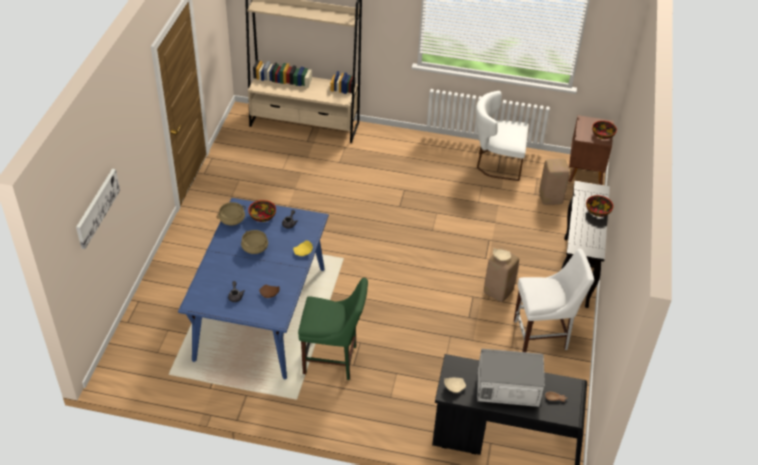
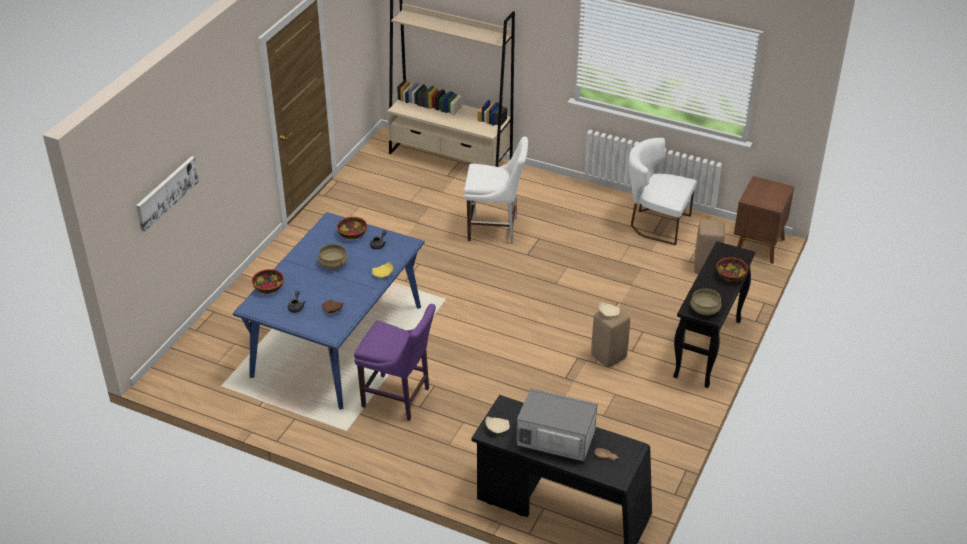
camera: 15 degrees right, 5 degrees down
beige cooking pot [217,202,246,225] -> beige cooking pot moved to [689,289,723,315]
green chair [298,278,368,380] -> purple chair [354,304,436,421]
white chair [514,249,594,352] -> white chair moved to [464,137,528,244]
bowl [592,121,617,139] -> bowl moved to [252,269,284,294]

